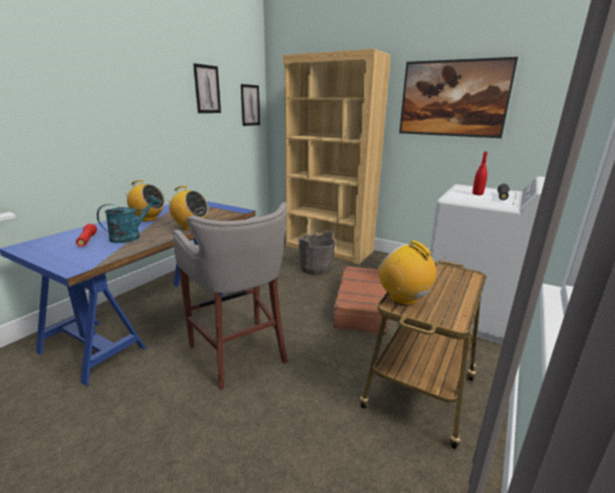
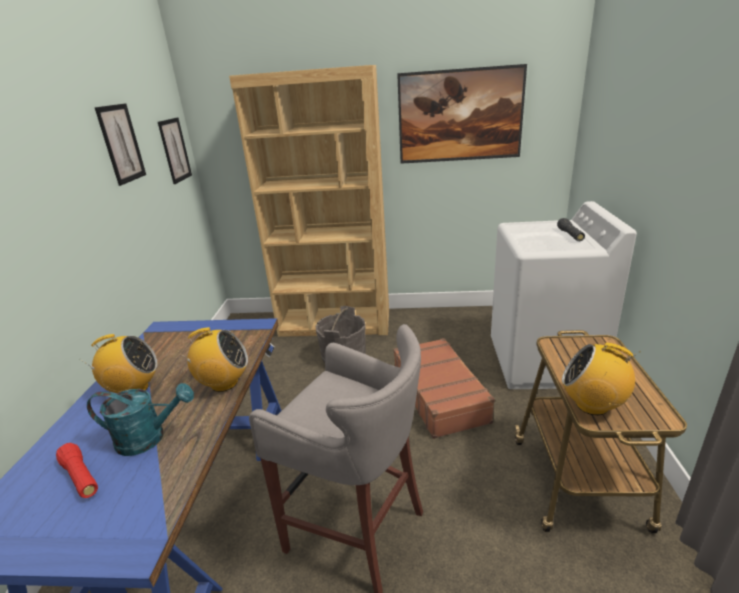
camera: 25 degrees left, 5 degrees up
turquoise watering can [97,195,159,243] -> turquoise watering can turned 75 degrees clockwise [87,383,194,456]
red bottle [472,151,487,195] -> none

